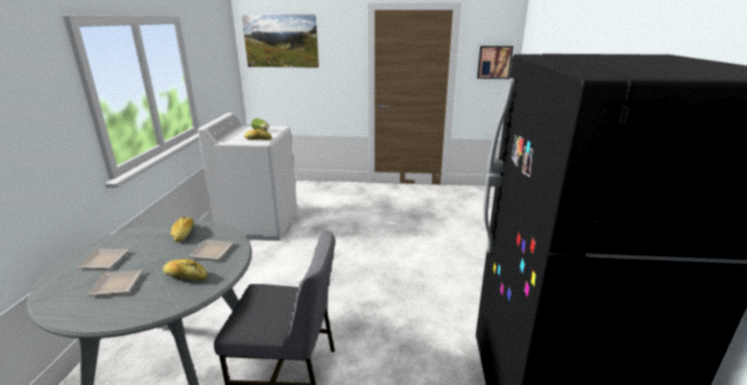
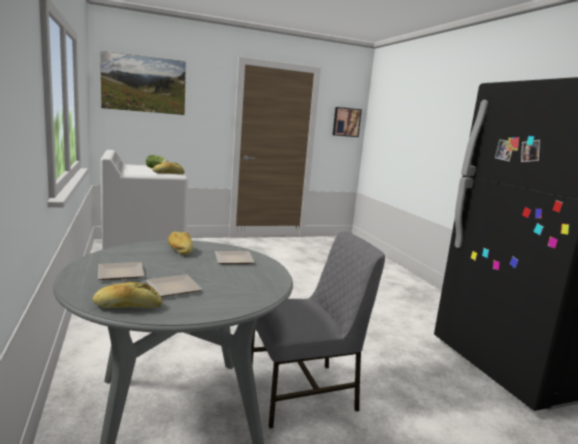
camera: 25 degrees left, 10 degrees down
bread [163,259,207,281] -> bread moved to [92,282,162,308]

